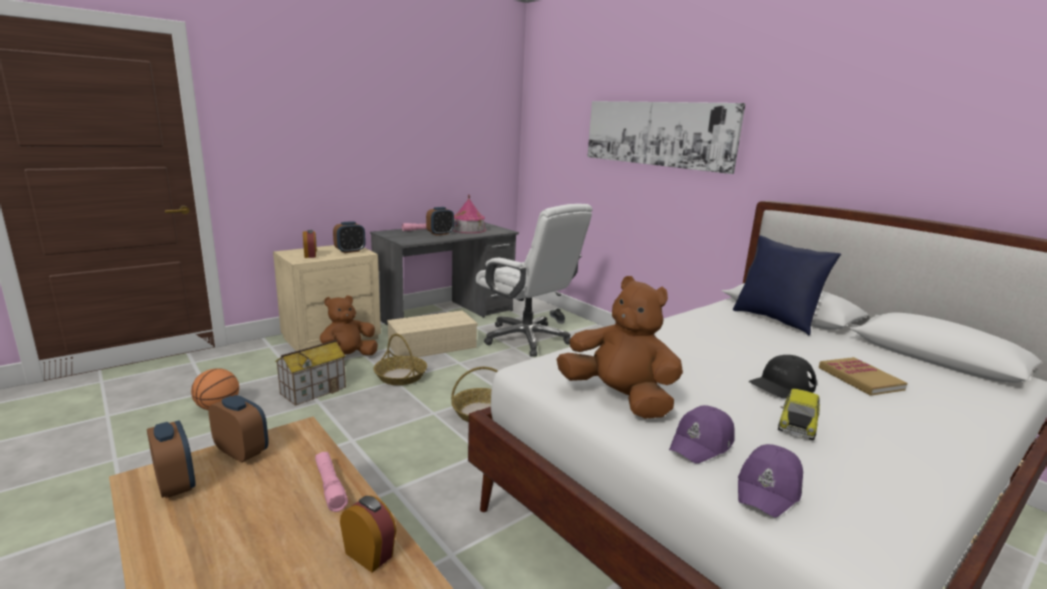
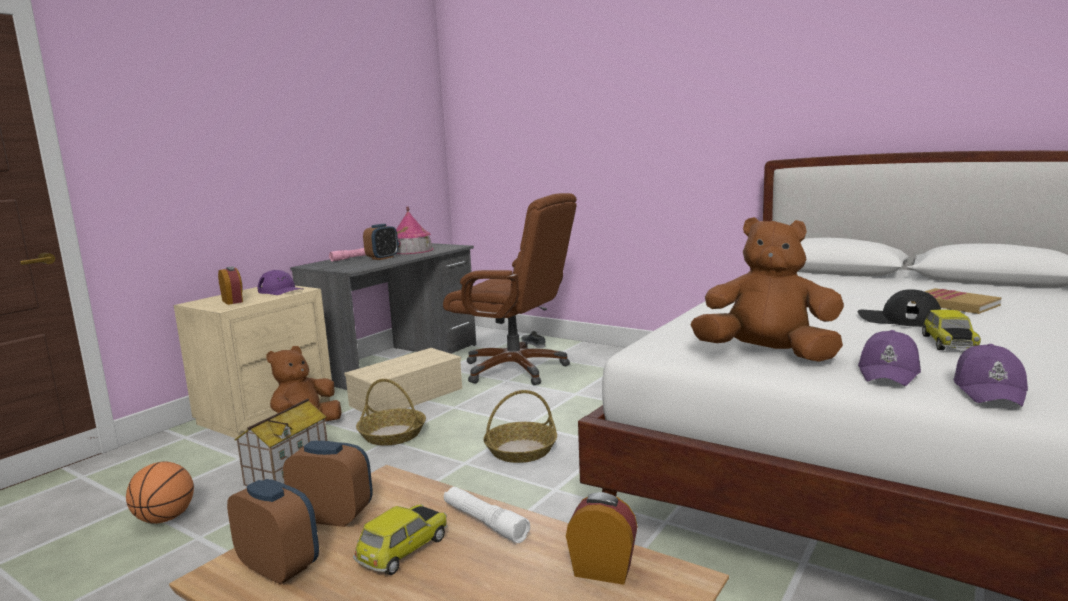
camera: 15 degrees left, 5 degrees down
pink flashlight [315,452,348,512] -> white flashlight [444,487,530,543]
alarm clock [333,221,366,253] -> purple cap [258,270,303,295]
white office chair [476,204,592,357] -> brown office chair [443,193,577,385]
picture [587,101,746,174] -> none
blue pillow [733,235,841,336] -> none
black cap [749,355,817,399] -> black cap turned 75 degrees clockwise [858,289,941,327]
none -> toy car [353,504,447,575]

